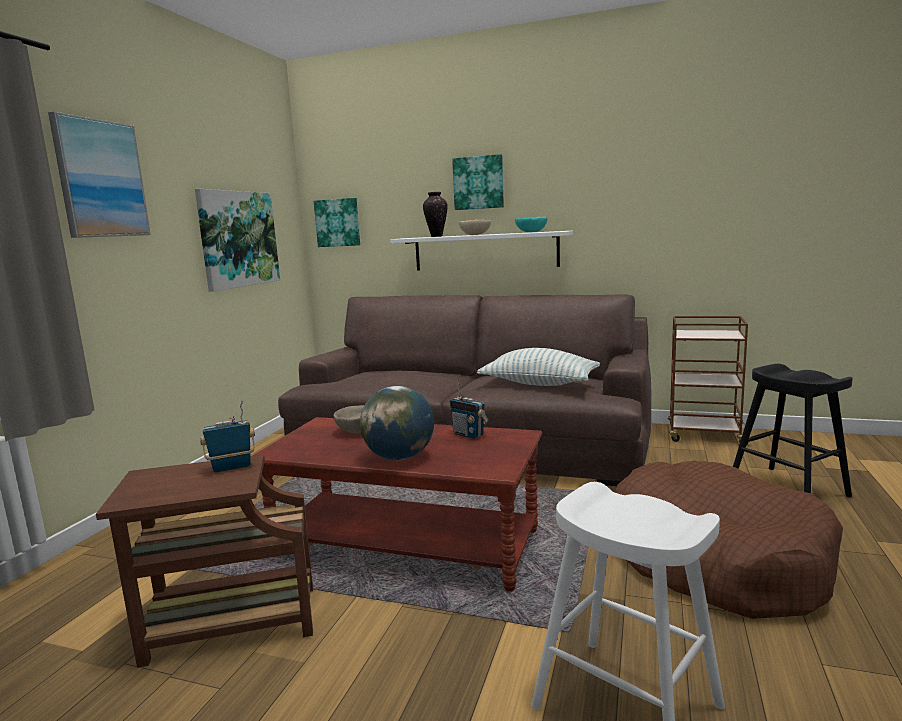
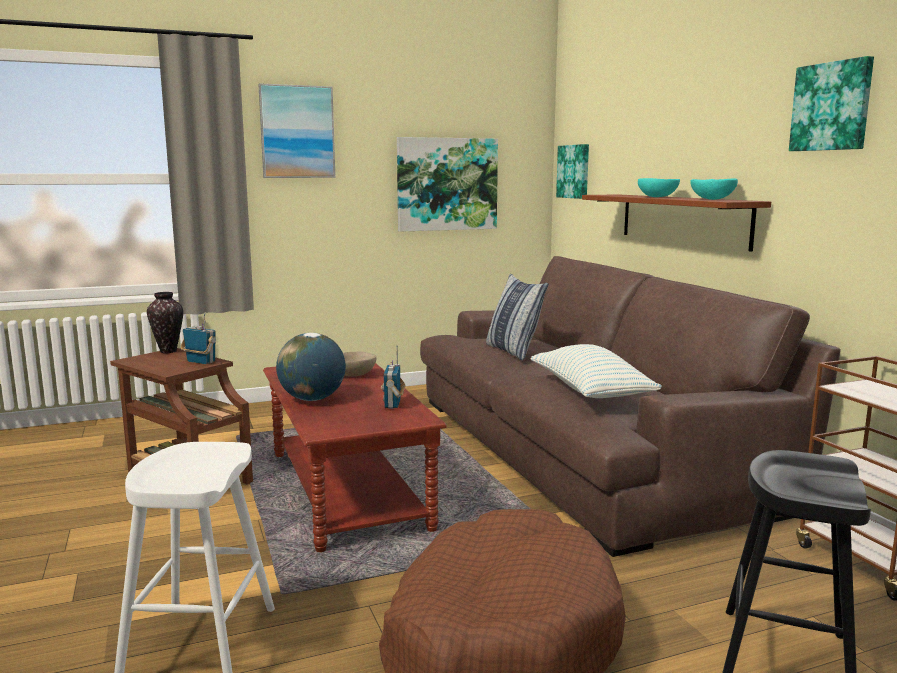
camera: 50 degrees right, 0 degrees up
white shelf [390,231,573,271] -> brown shelf [582,194,771,252]
vase [423,192,448,237] -> vase moved to [147,292,183,353]
picture [452,154,504,210] -> picture moved to [789,56,874,151]
beige bowl [459,220,491,235] -> turquoise bowl [638,178,680,197]
none -> pillow [486,274,549,360]

